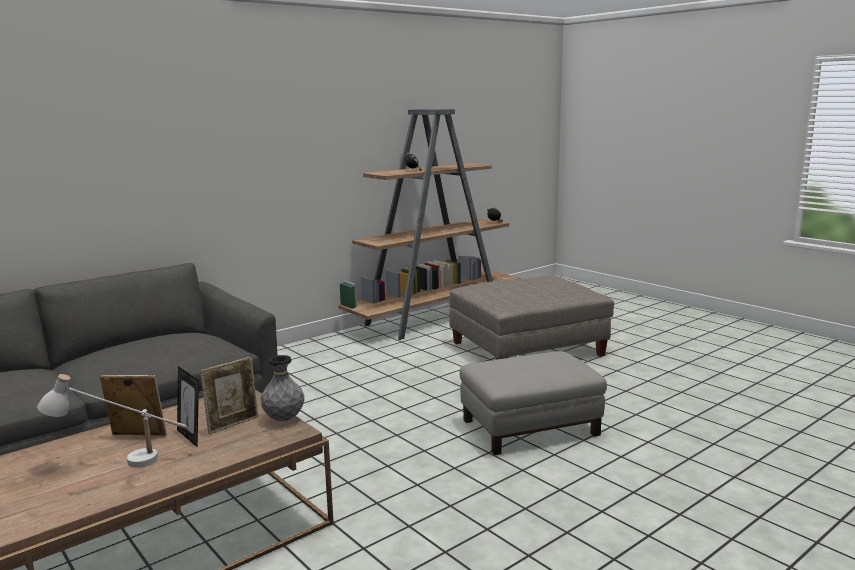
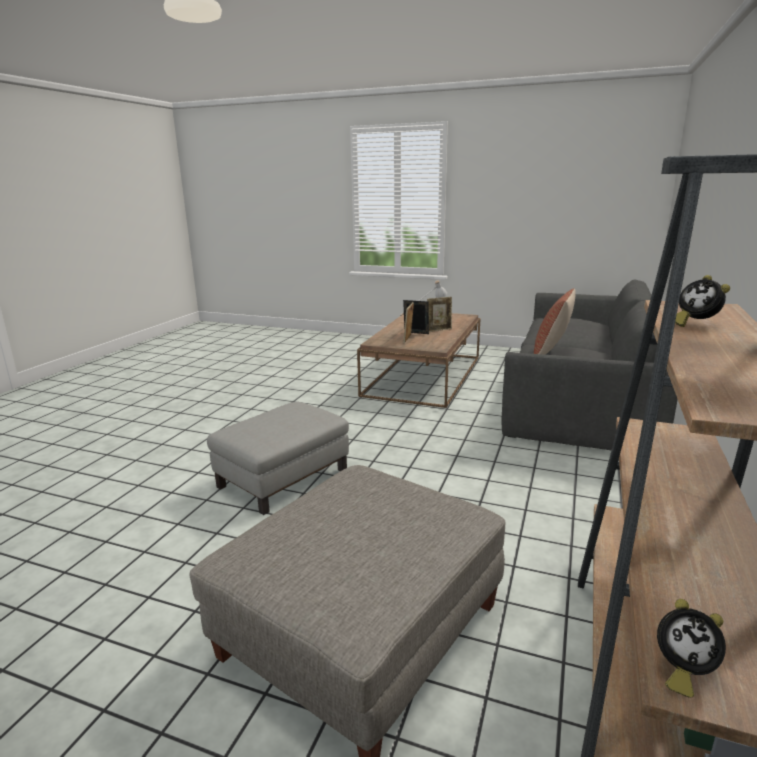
camera: 150 degrees right, 5 degrees up
grey vase [261,355,304,421] -> none
none -> pillow [534,288,576,355]

